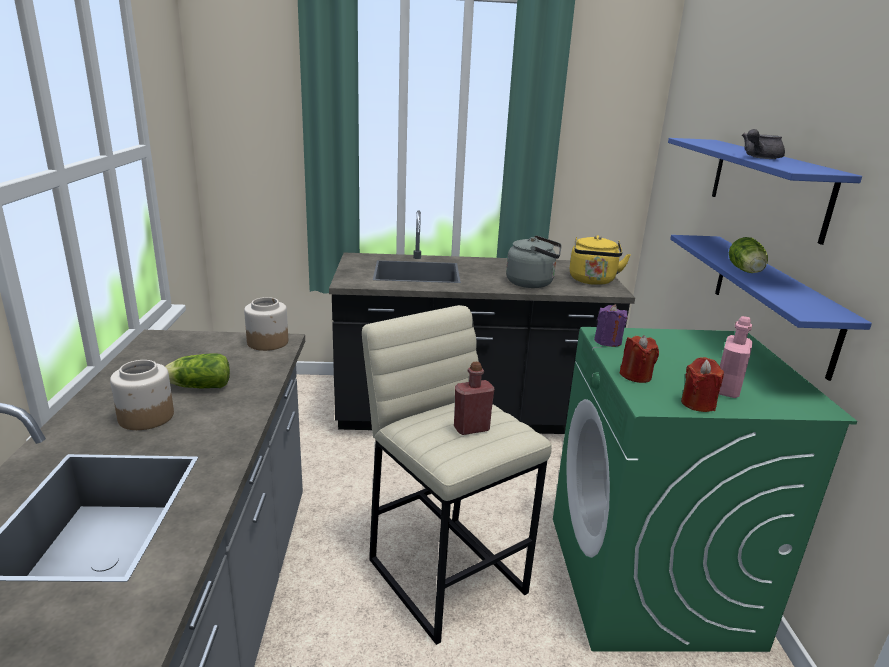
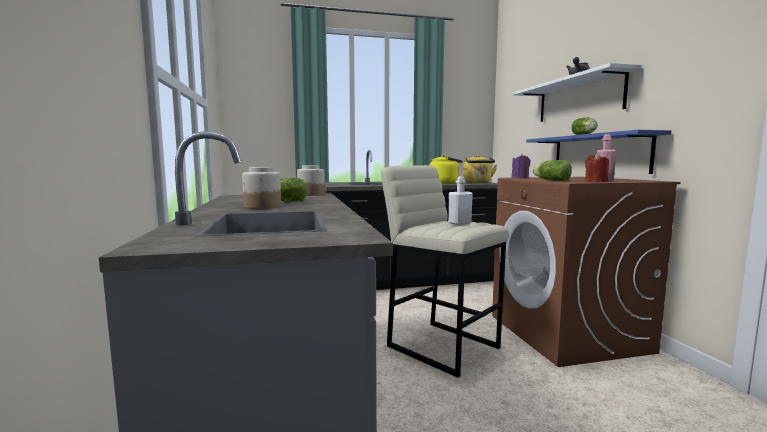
camera: 10 degrees left, 15 degrees down
red bottle [454,362,494,435] -> white bottle [448,176,473,225]
grey kettle [506,235,562,288] -> yellow kettle [430,155,463,184]
green washing machine [553,327,858,652] -> brown washing machine [492,177,681,367]
red candle [620,335,659,383] -> lettuce [533,160,572,181]
blue shelf [668,138,862,245] -> white shelf [513,63,642,122]

